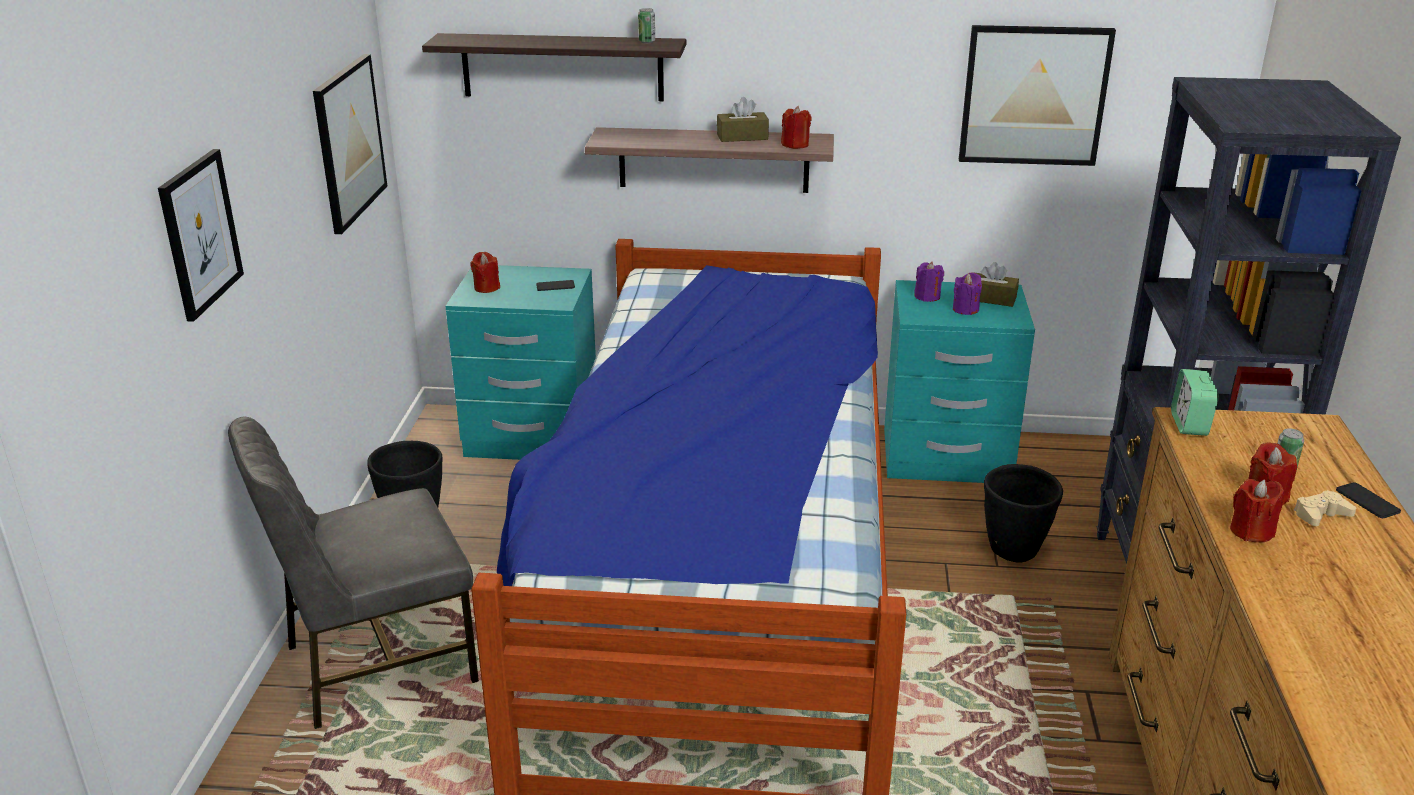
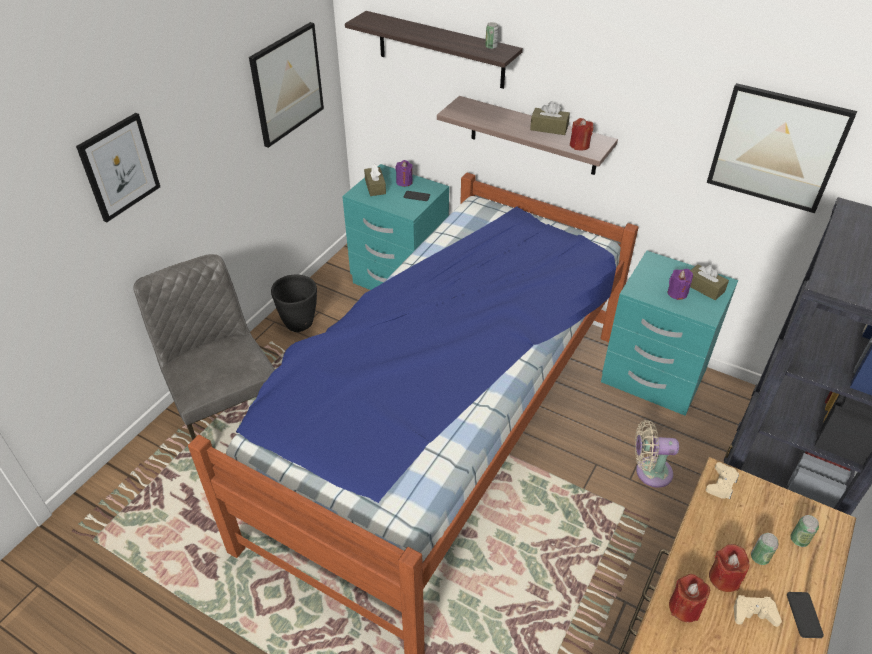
camera: 25 degrees right, 15 degrees up
grey chair [228,417,479,729] -> grey chair turned 60 degrees clockwise [133,254,275,441]
red candle [470,252,500,293] -> brown tissue box [364,164,386,196]
purple candle [914,262,944,302] -> purple candle moved to [395,160,413,187]
black planter [984,464,1063,562] -> beige fan [635,420,679,488]
alarm clock [1171,369,1219,436] -> beige game controller [706,462,739,499]
none -> can [791,515,819,547]

